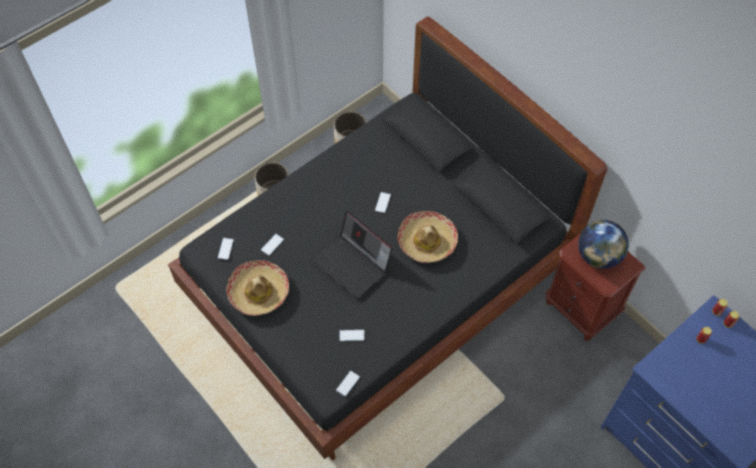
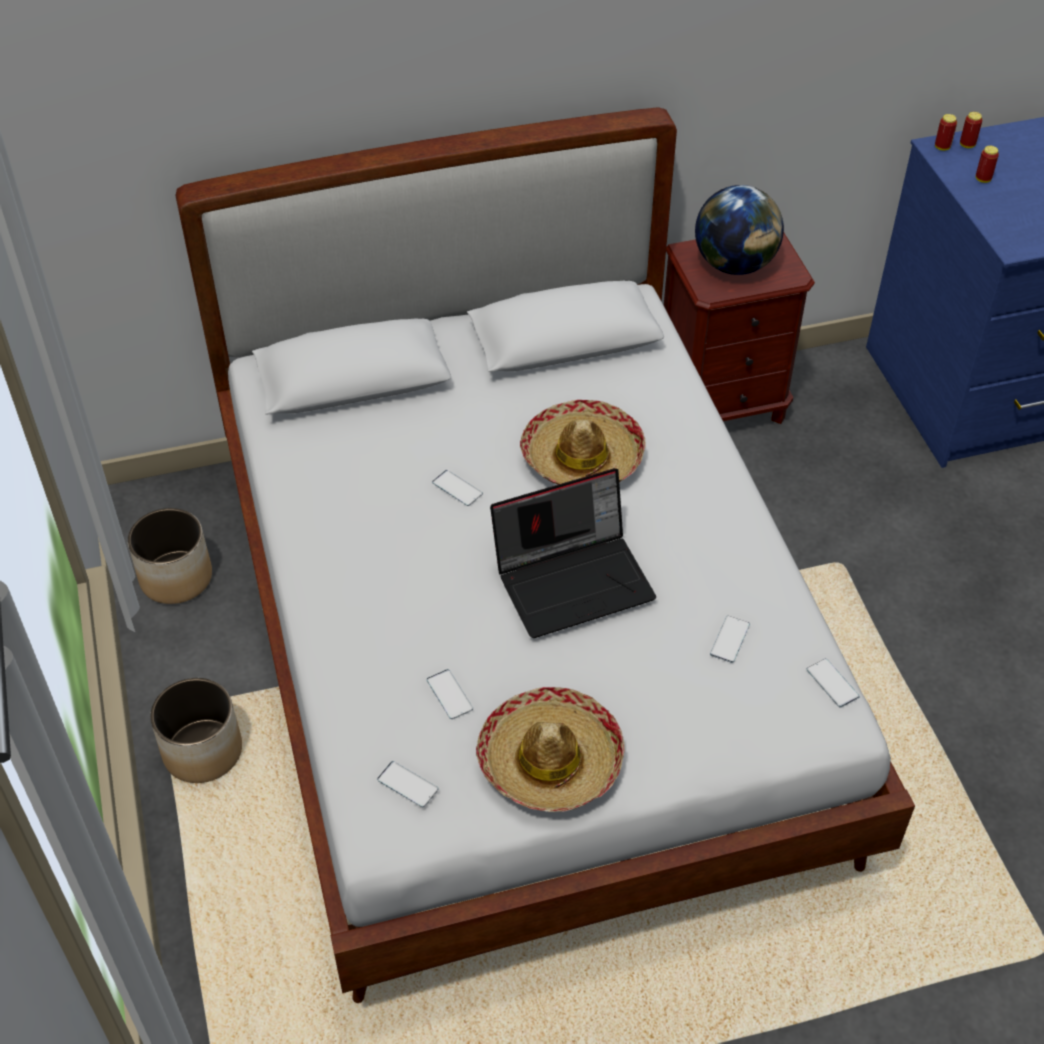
camera: 65 degrees left, 10 degrees down
black bed [168,16,607,460] -> white bed [175,107,915,1003]

